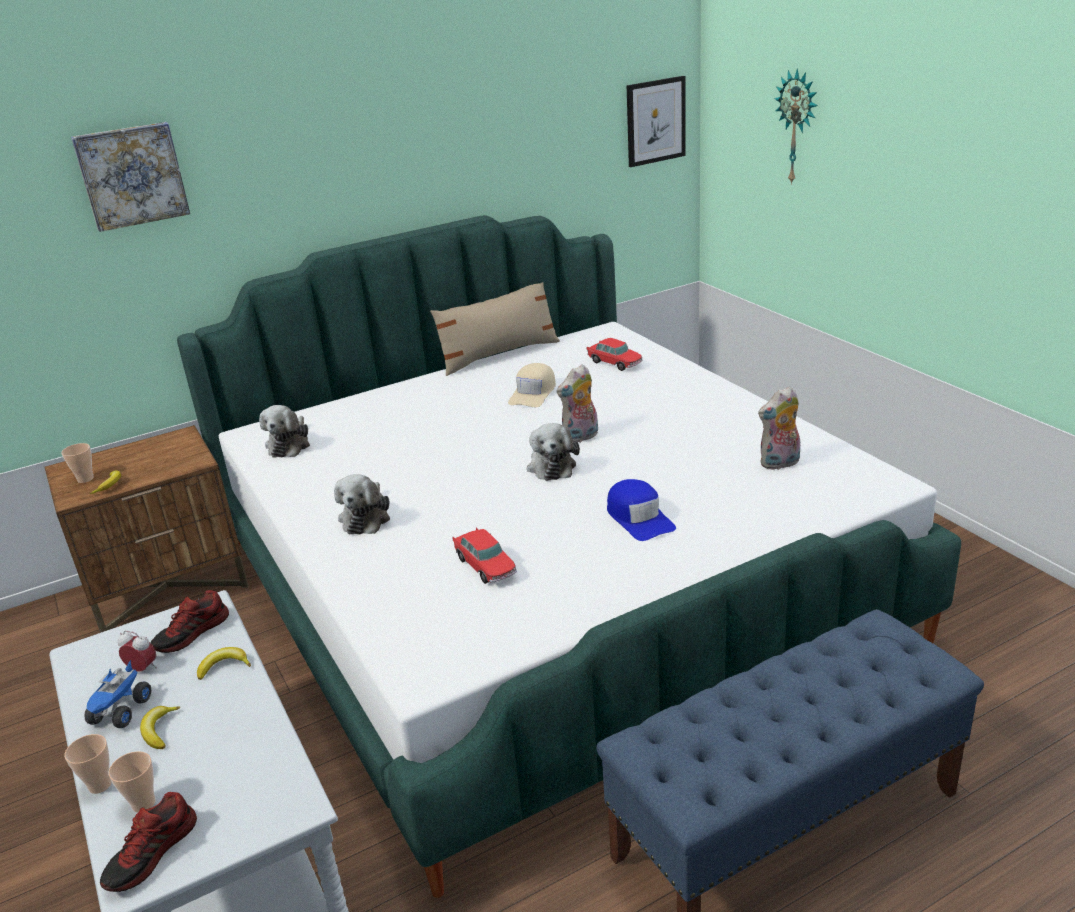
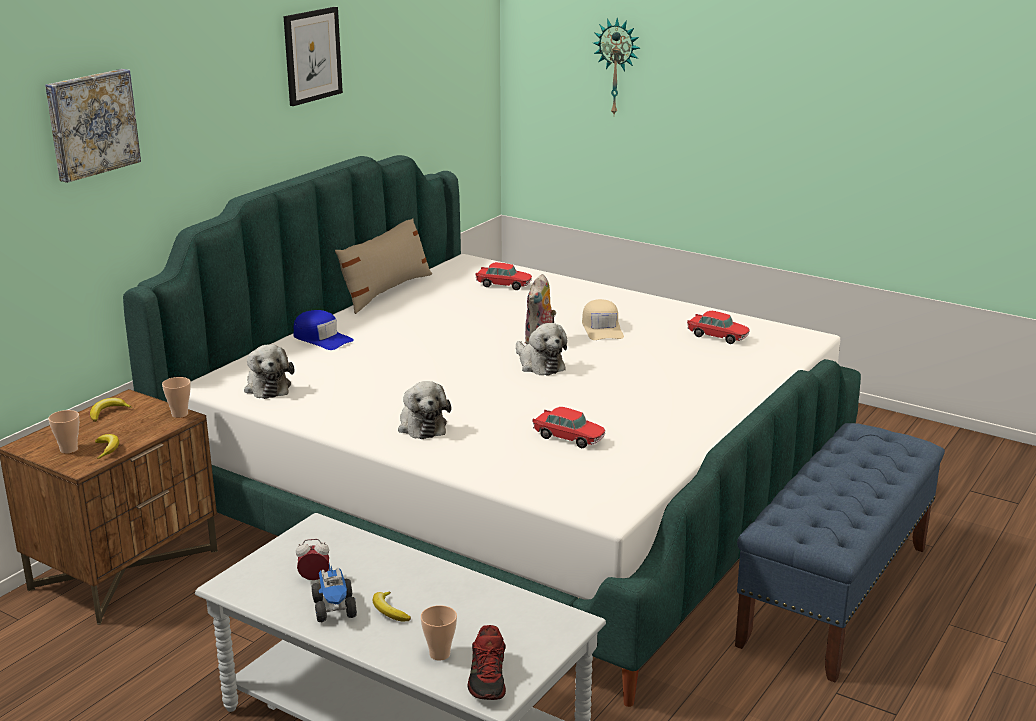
camera: 30 degrees left, 5 degrees down
cup [64,734,112,794] -> cup moved to [162,377,191,418]
shoe [151,590,229,653] -> none
banana [197,647,251,680] -> banana moved to [90,398,132,422]
beige cap [508,363,556,407] -> beige cap moved to [582,299,624,340]
blue cap [607,479,676,541] -> blue cap moved to [293,310,354,350]
picture [627,76,686,167] -> picture moved to [283,7,343,106]
plush toy [758,386,800,470] -> toy car [687,311,750,344]

